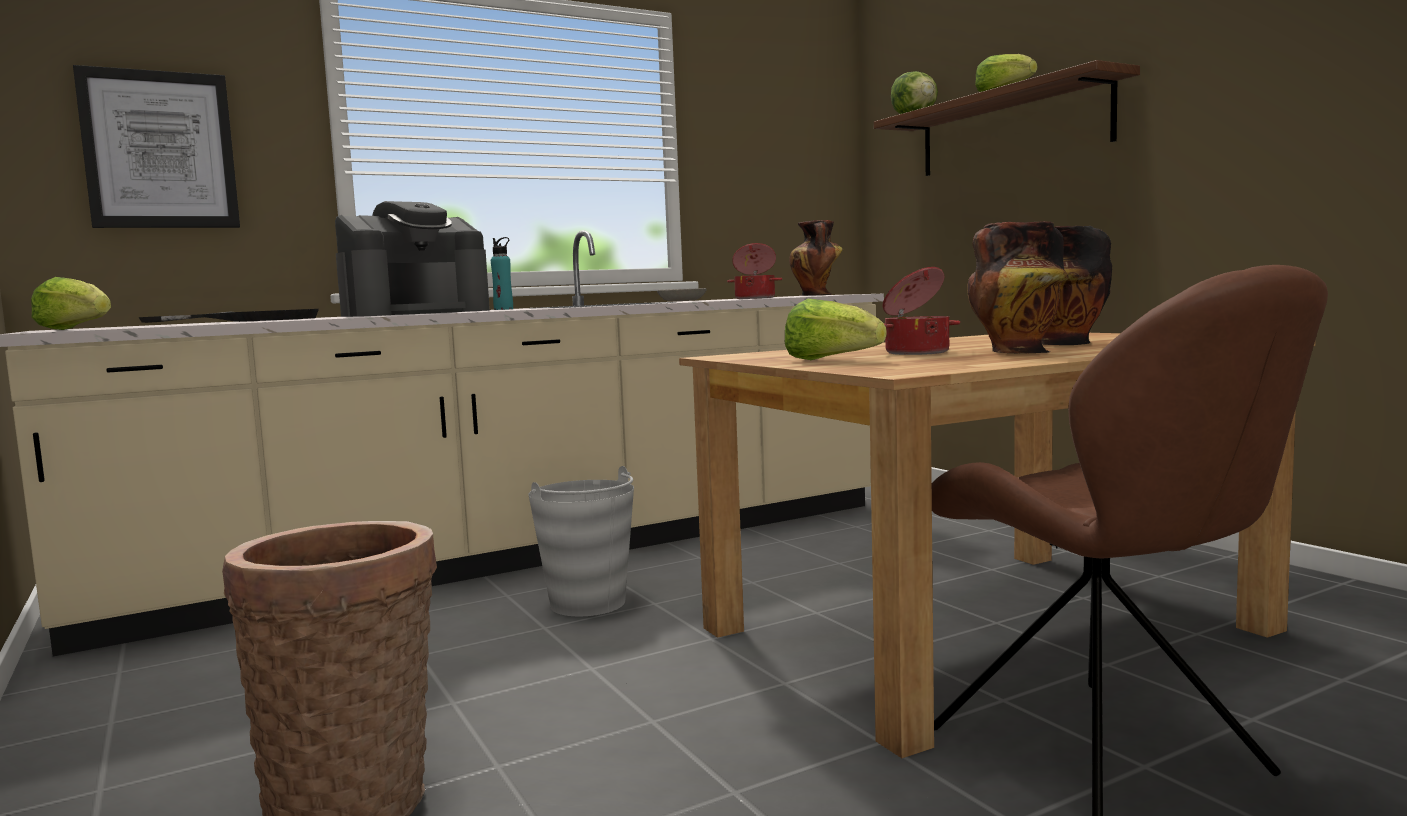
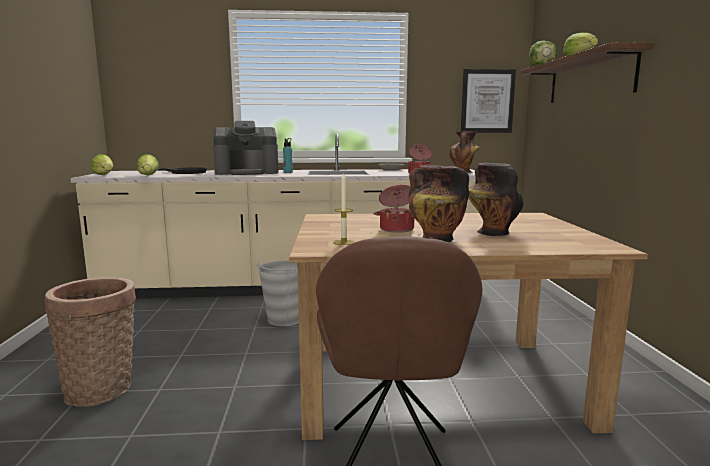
camera: 25 degrees right, 5 degrees up
picture [73,65,240,228] -> picture moved to [461,69,516,133]
lettuce [785,299,886,360] -> lettuce moved to [137,154,159,175]
none -> candle [333,173,355,245]

